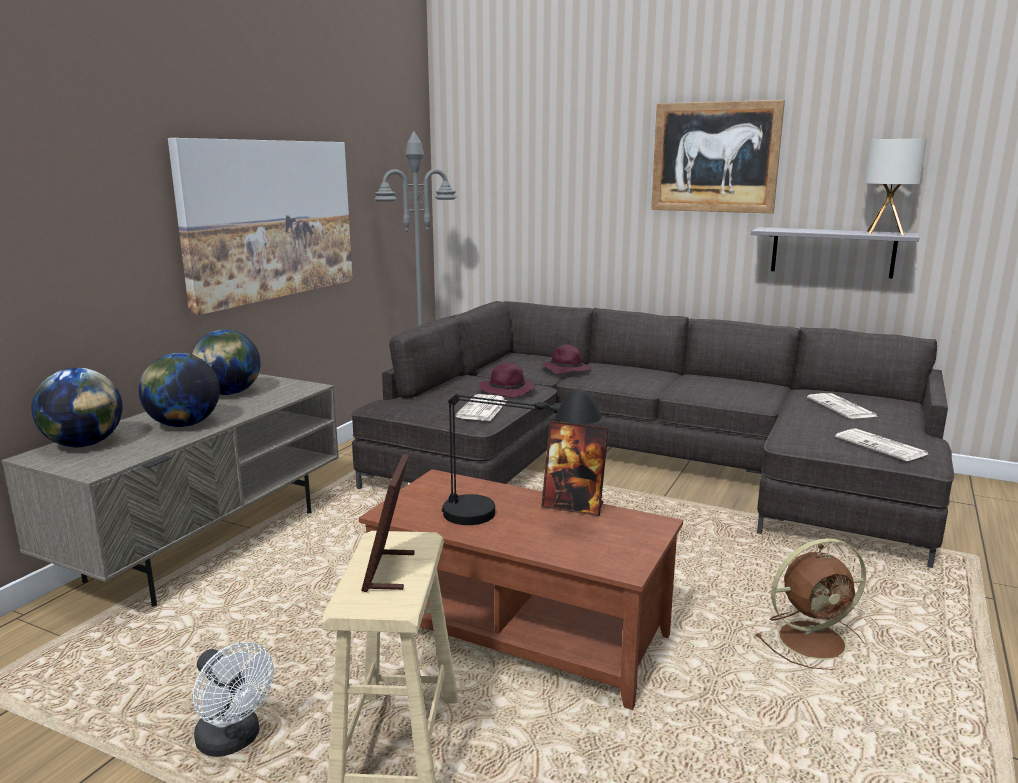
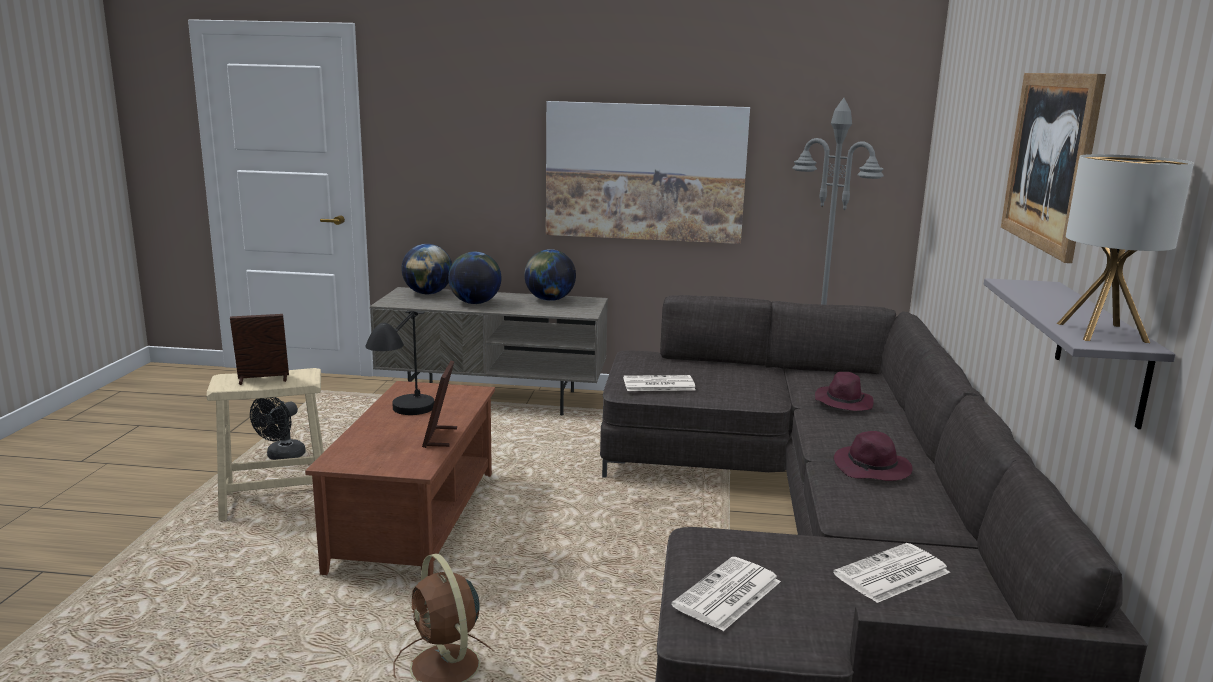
camera: 70 degrees right, 0 degrees up
white fan [193,642,274,757] -> black fan [250,397,305,460]
purple hat [479,363,536,398] -> purple hat moved to [834,431,913,481]

